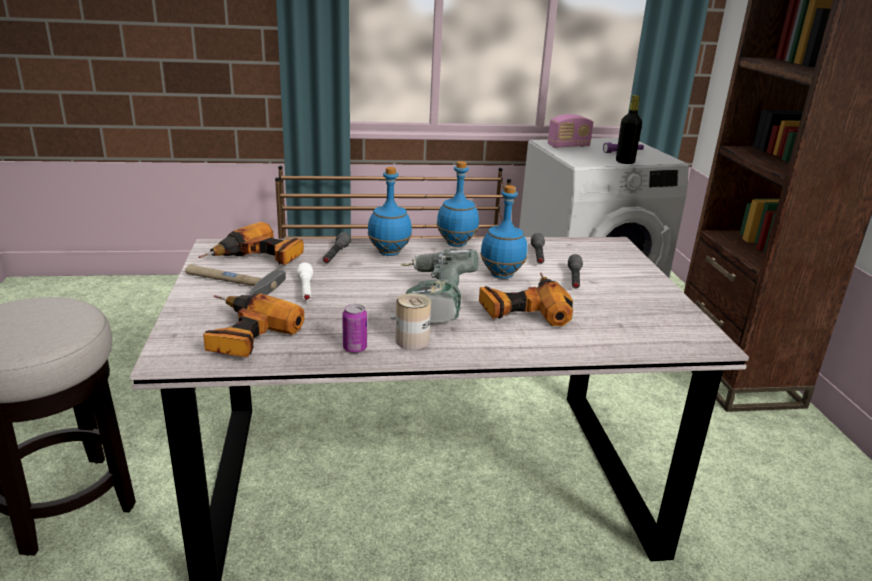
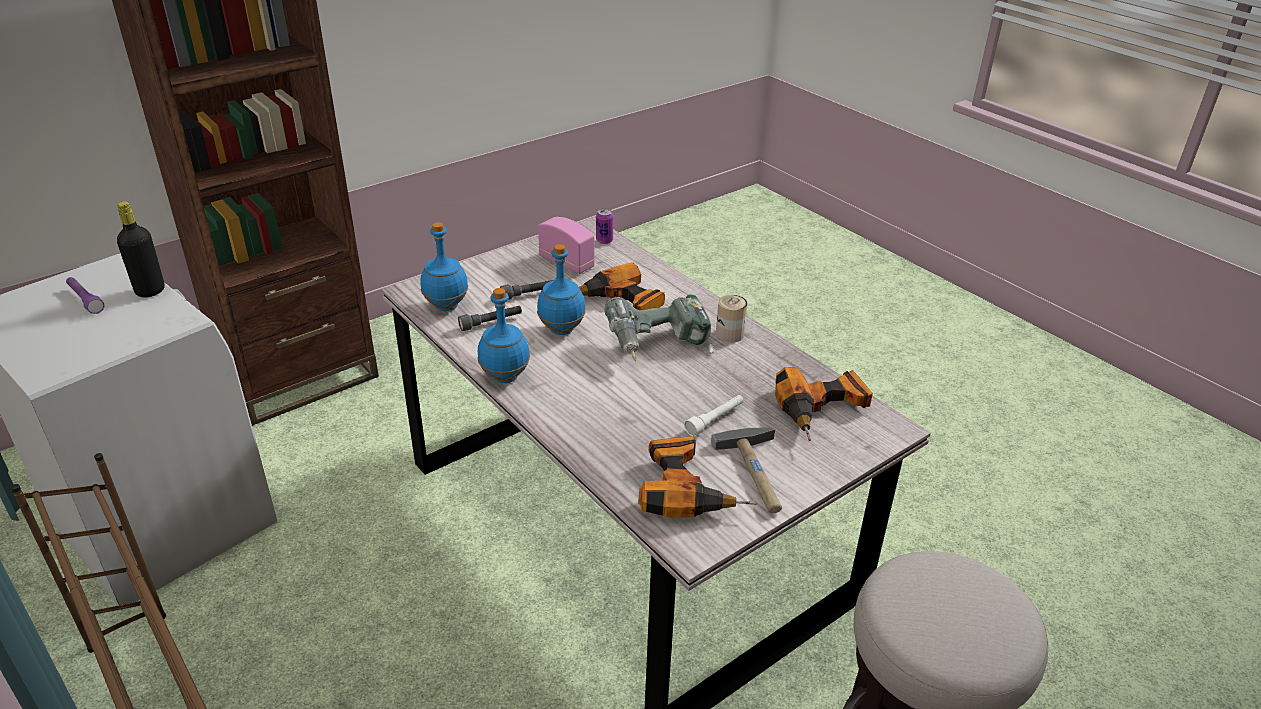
camera: 120 degrees left, 10 degrees up
grey flashlight [323,232,351,263] -> none
can [342,304,367,353] -> can moved to [596,209,613,244]
blue bottle [367,167,412,256] -> blue bottle moved to [420,222,468,311]
radio [548,114,593,148] -> radio moved to [538,217,595,274]

